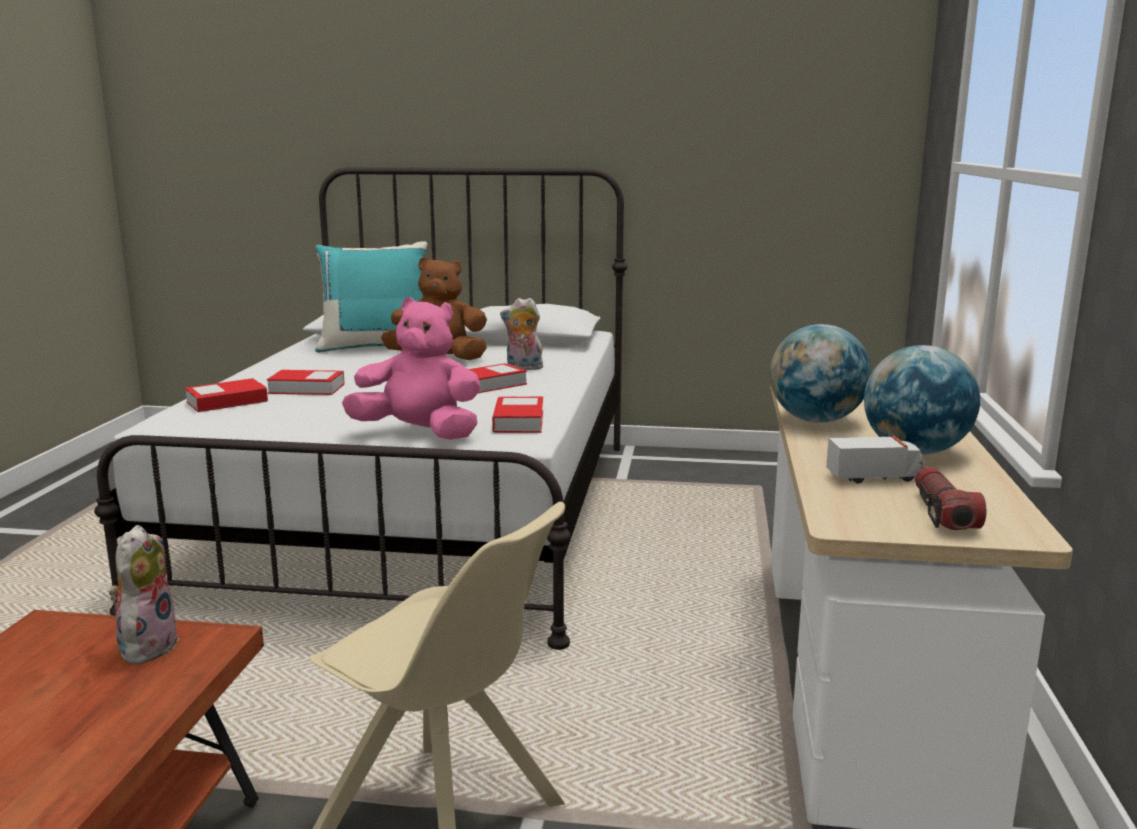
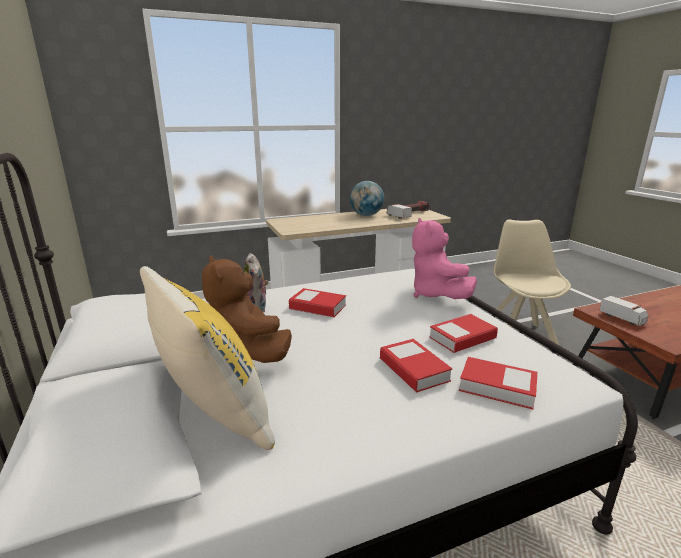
camera: 120 degrees left, 5 degrees up
plush toy [109,525,180,665] -> toy truck [599,296,648,326]
turquoise pillow [315,241,428,353] -> yellow pillow [140,266,275,450]
book [492,397,543,433] -> book moved to [429,314,498,353]
globe [770,324,871,423] -> none

